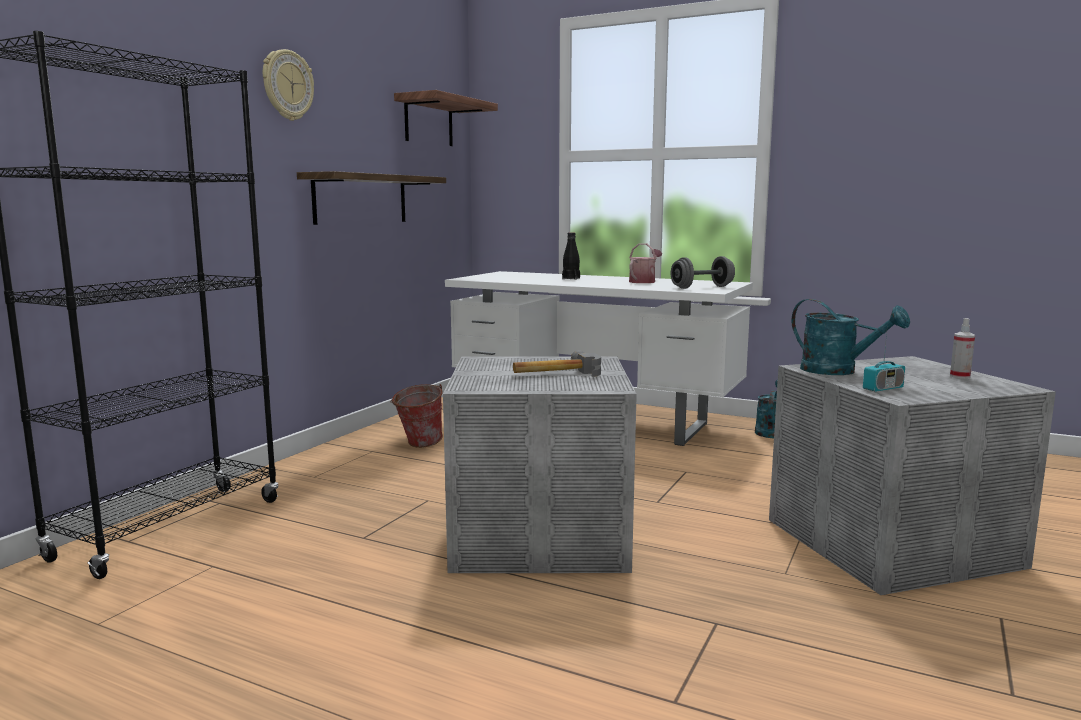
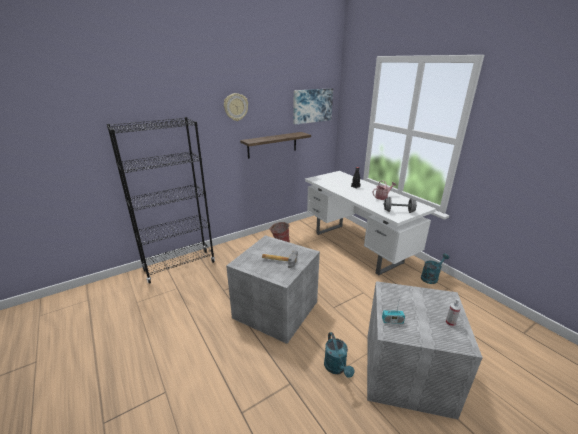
camera: 30 degrees right, 15 degrees up
shelf [394,90,498,146] -> picture [293,88,333,124]
turquoise watering can [791,299,910,375] -> turquoise watering can moved to [324,332,354,378]

